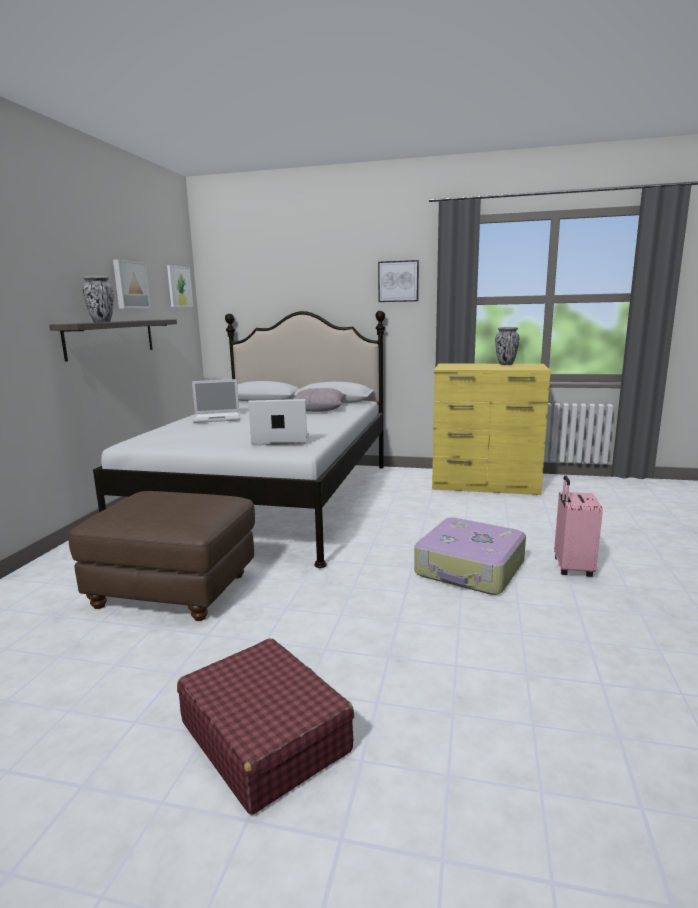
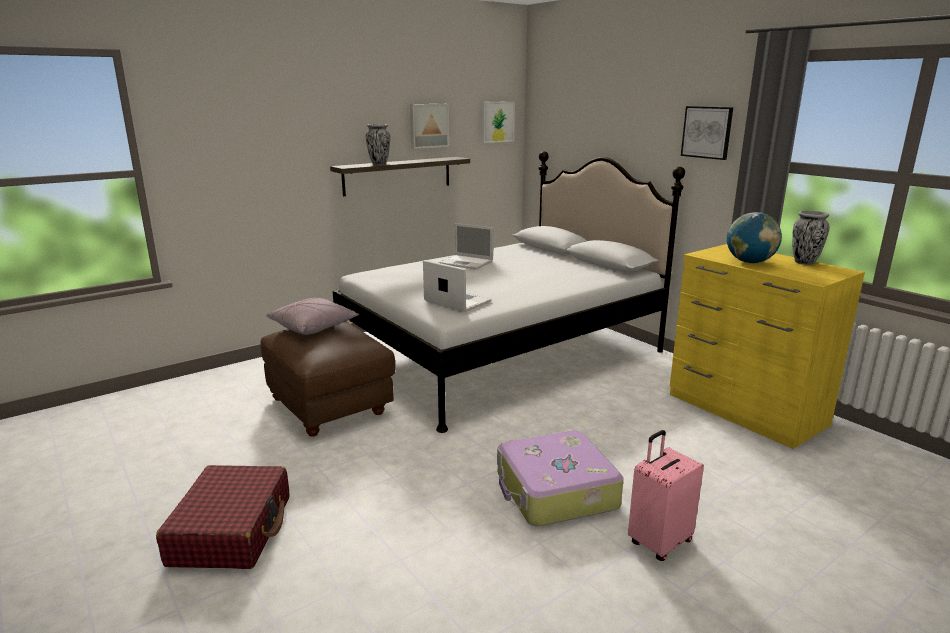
camera: 40 degrees right, 5 degrees up
purple pillow [293,388,346,412] -> purple pillow moved to [266,298,359,335]
none -> globe [727,212,782,263]

